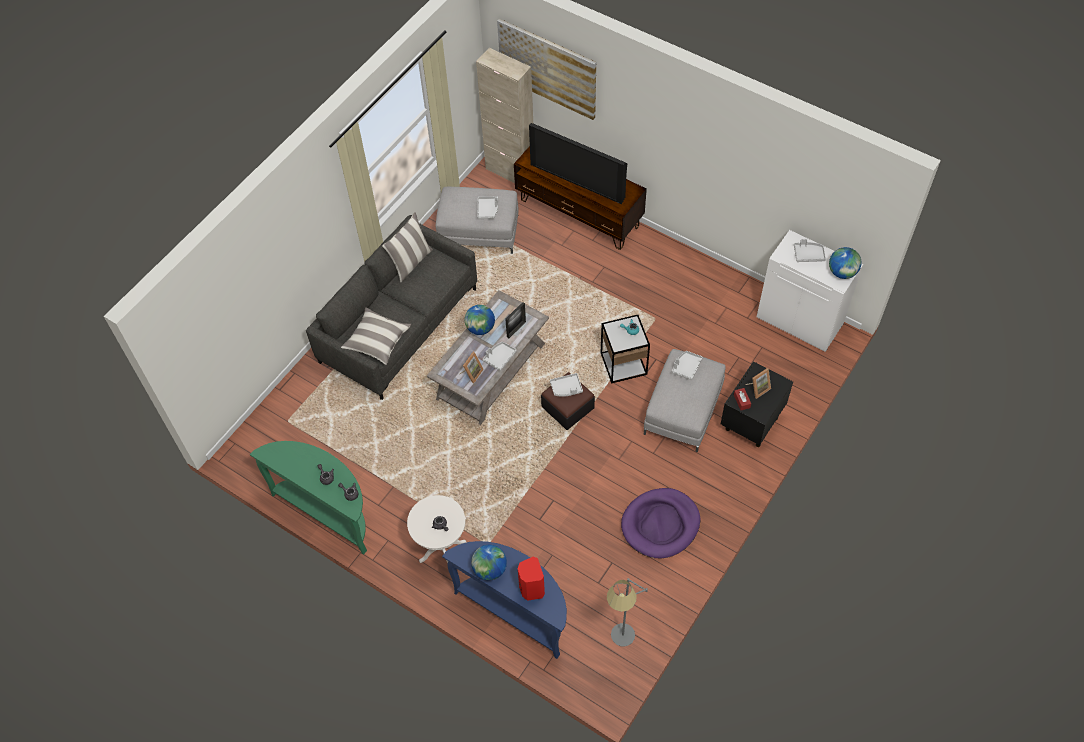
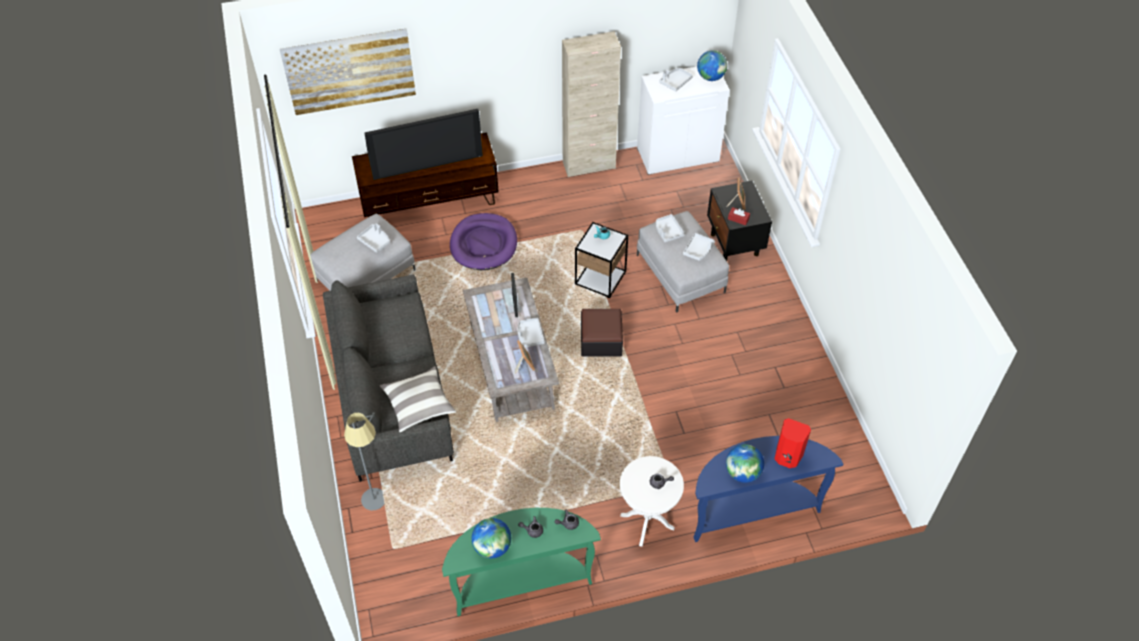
camera: 50 degrees left, 5 degrees down
pillow [382,212,433,282] -> none
globe [465,305,495,335] -> globe moved to [472,518,511,558]
beige cabinet [476,48,533,183] -> beige cabinet moved to [562,31,621,177]
grey tray [550,373,583,397] -> grey tray moved to [683,233,715,261]
grey floor lamp [607,578,648,647] -> grey floor lamp moved to [344,412,385,510]
purple dog bed [621,488,700,558] -> purple dog bed moved to [450,213,517,270]

